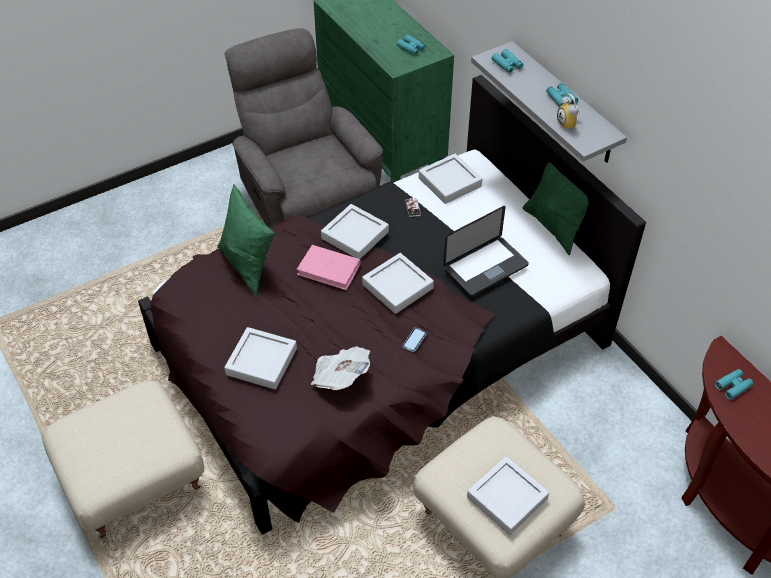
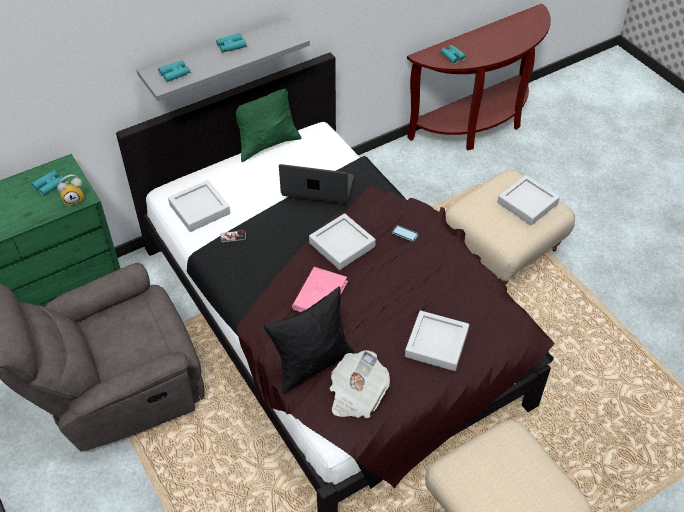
camera: 90 degrees left, 0 degrees up
green pillow [218,184,275,296] -> black pillow [264,286,355,394]
newspaper [311,346,370,390] -> newspaper moved to [330,350,390,418]
grey tray [321,204,389,259] -> none
laptop [443,206,529,297] -> laptop turned 45 degrees counterclockwise [279,164,354,204]
alarm clock [557,94,581,130] -> alarm clock moved to [57,174,84,206]

